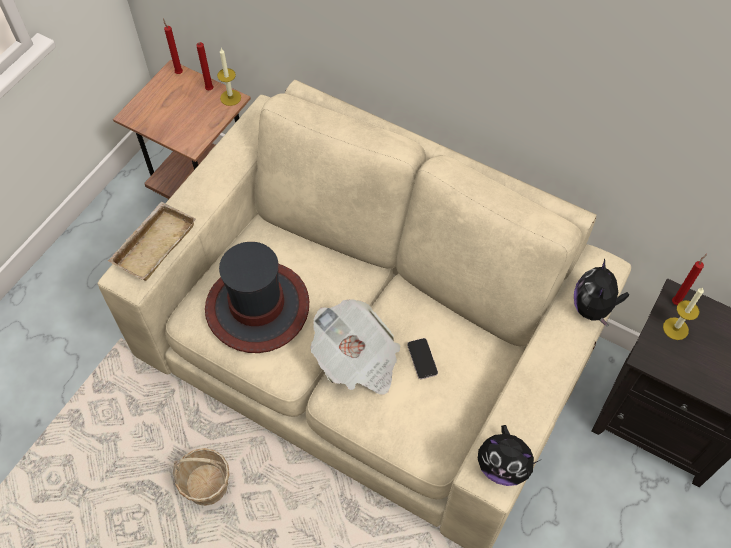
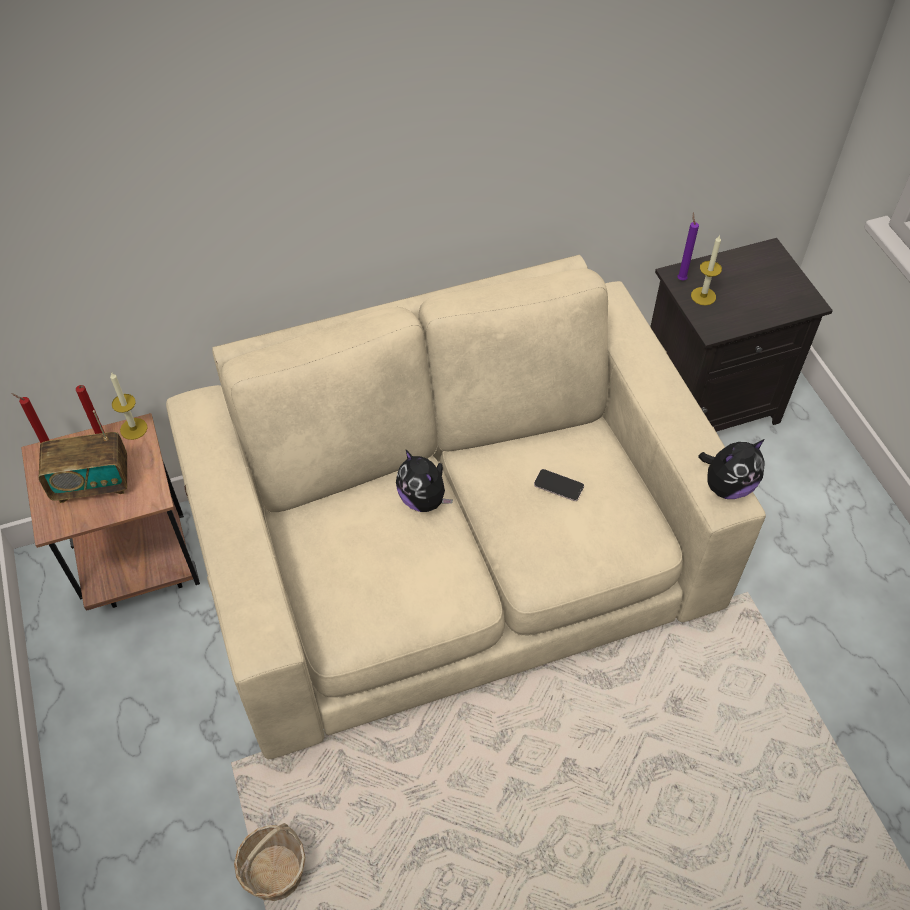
camera: 50 degrees left, 5 degrees down
beige tray [108,202,196,281] -> none
basket [173,448,229,506] -> basket moved to [234,823,306,901]
hat [205,242,309,353] -> none
newspaper [310,299,400,395] -> none
plush toy [574,258,629,327] -> plush toy moved to [396,449,453,512]
red candle [672,254,707,305] -> purple candle [677,213,699,281]
none -> radio [39,410,127,503]

